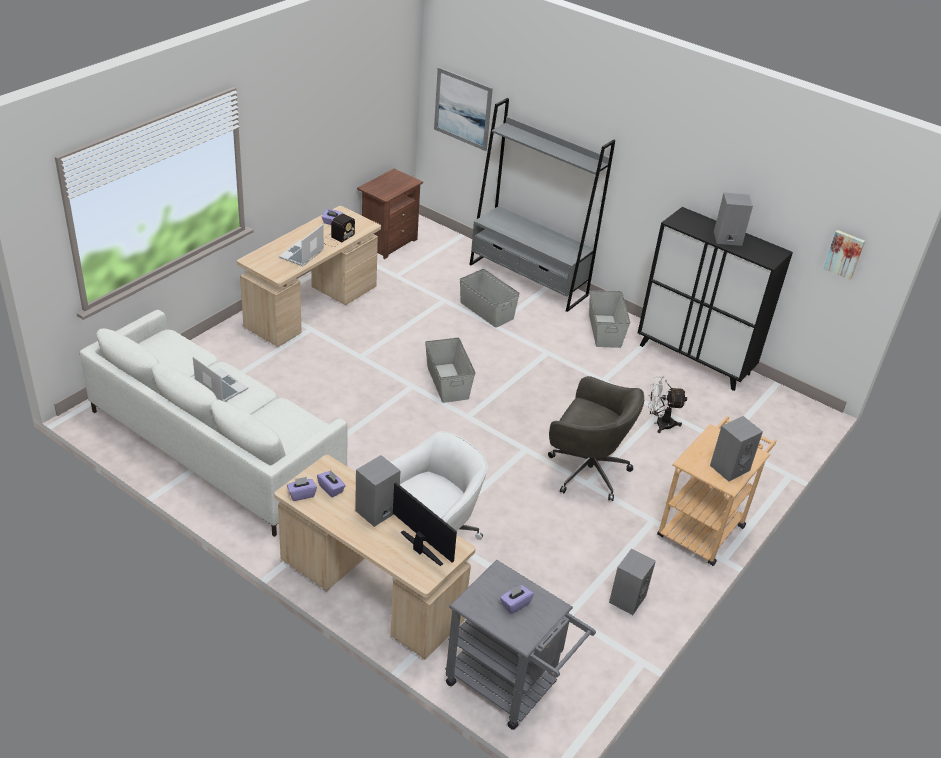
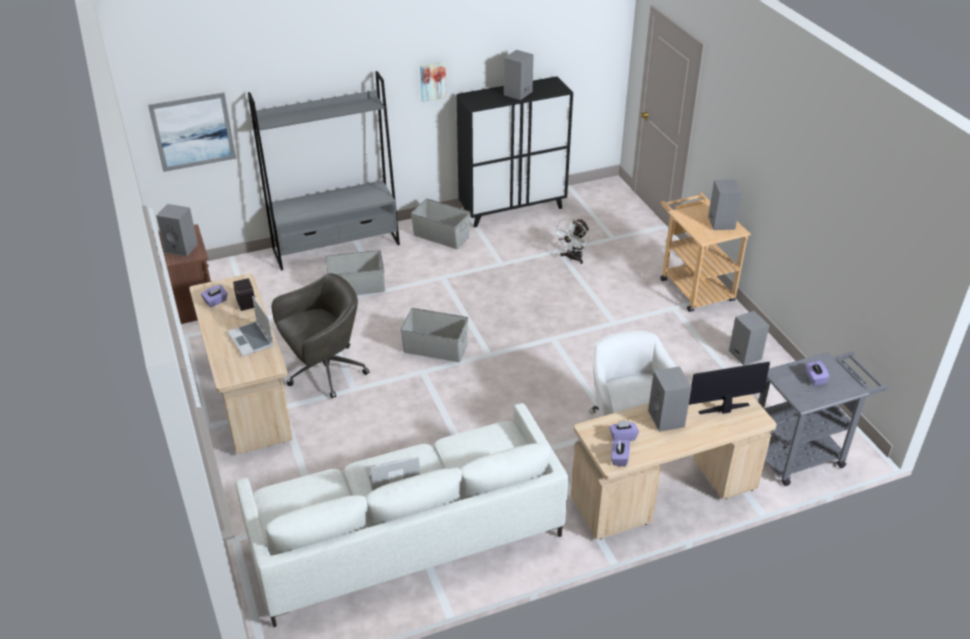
camera: 55 degrees left, 0 degrees up
grey office chair [548,376,644,501] -> grey office chair moved to [272,273,370,398]
picture [823,230,865,280] -> picture moved to [420,61,446,102]
none -> grey speaker [156,204,198,256]

